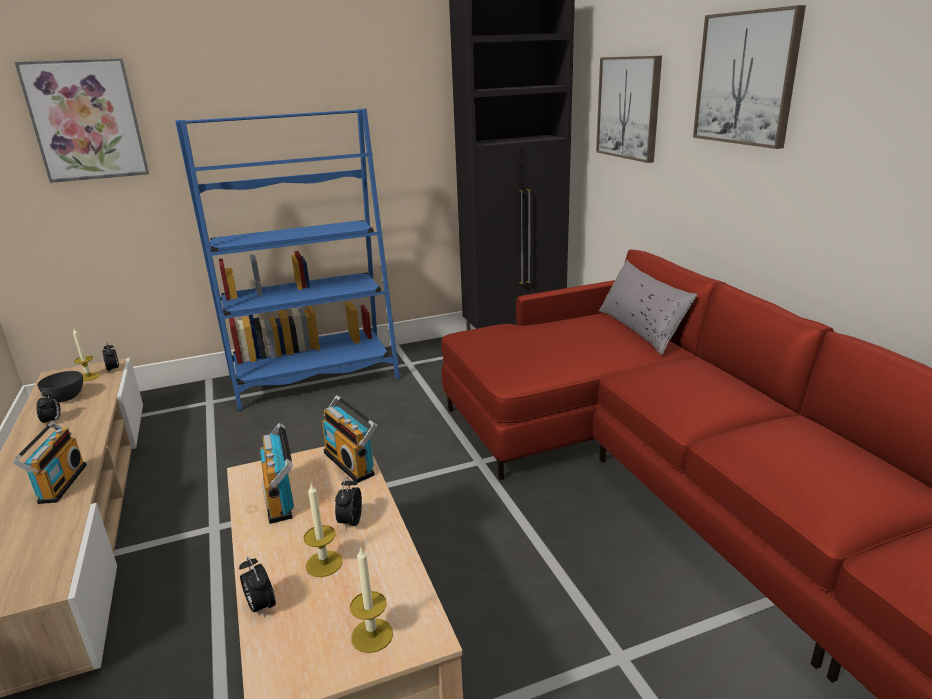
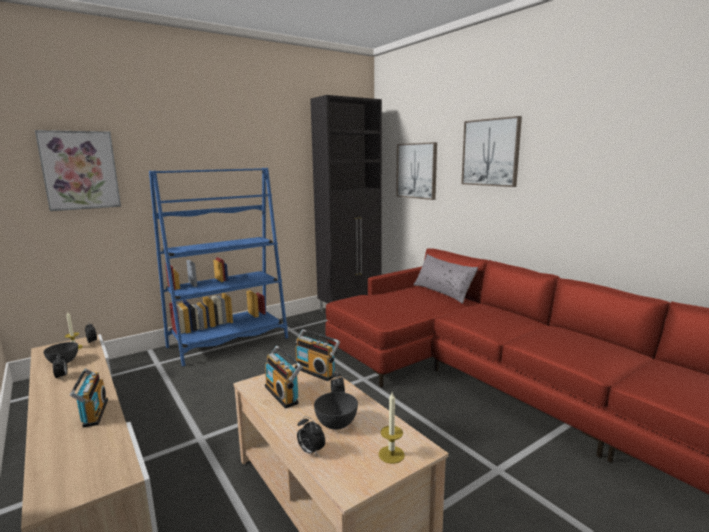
camera: 15 degrees left, 10 degrees down
candle [304,484,343,577] -> grey bowl [314,392,358,430]

